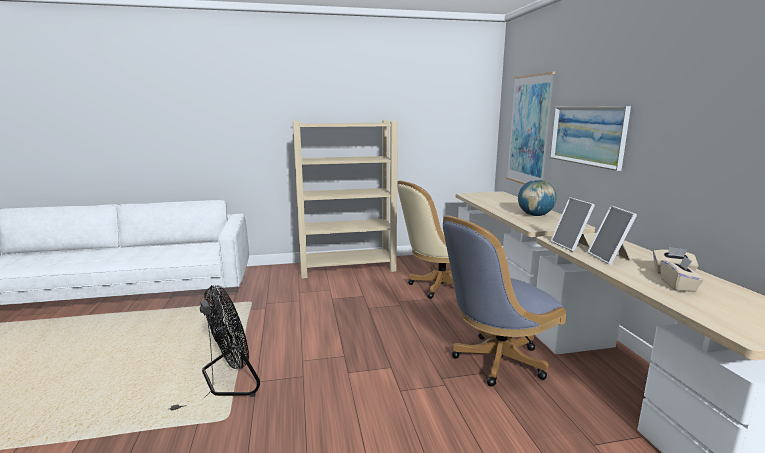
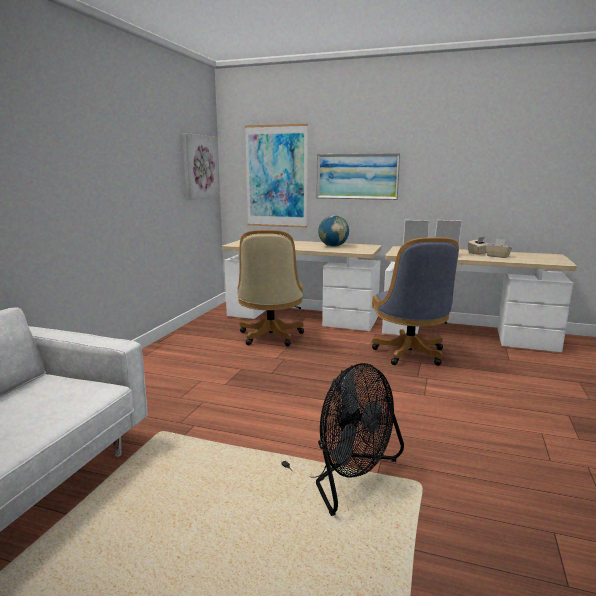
camera: 60 degrees left, 0 degrees up
black fan [170,285,260,411] -> black fan turned 135 degrees clockwise [281,363,404,516]
beige bookcase [293,120,398,279] -> none
none -> picture [182,133,220,200]

